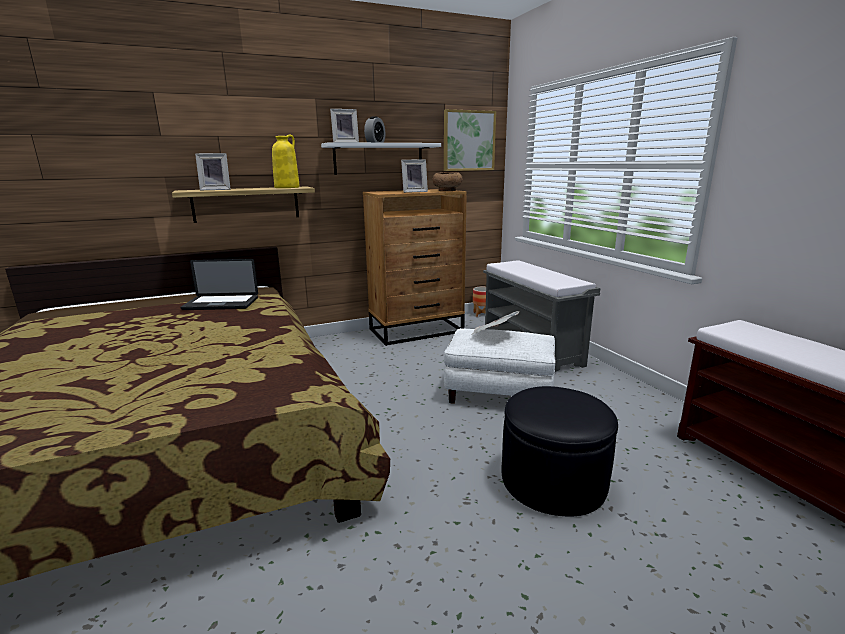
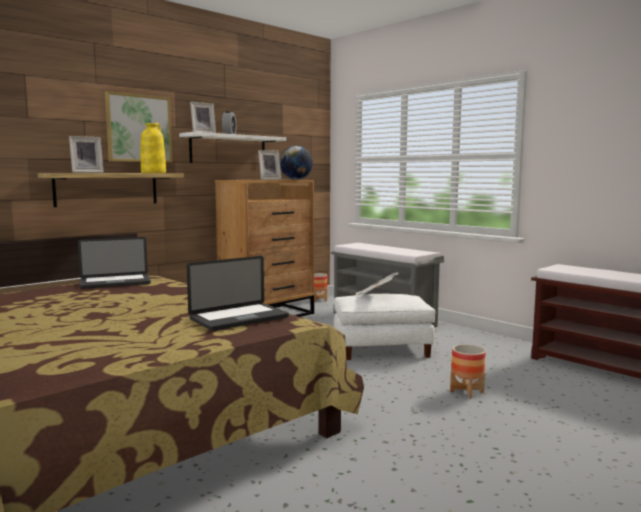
camera: 20 degrees left, 10 degrees down
brown bowl [432,172,463,191] -> globe [280,146,313,180]
picture [444,109,496,171] -> picture moved to [105,91,172,162]
black ottoman [502,386,618,517] -> planter [450,344,486,399]
none -> laptop [187,256,289,331]

